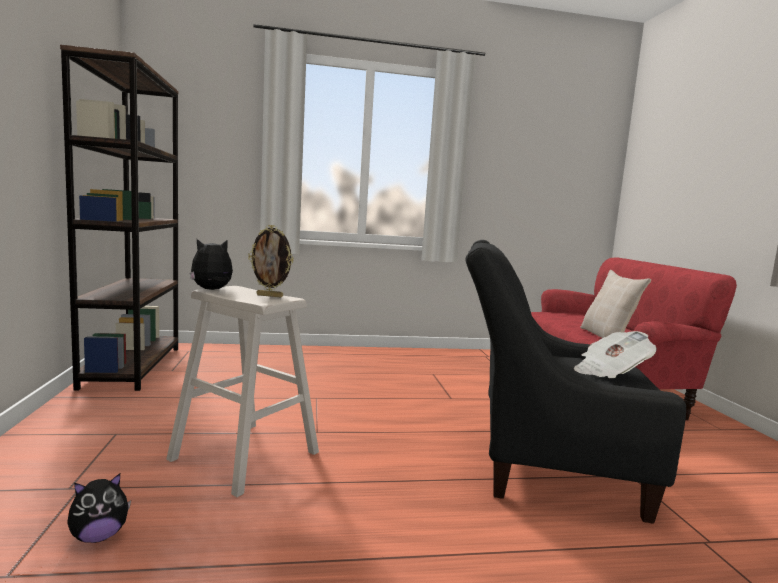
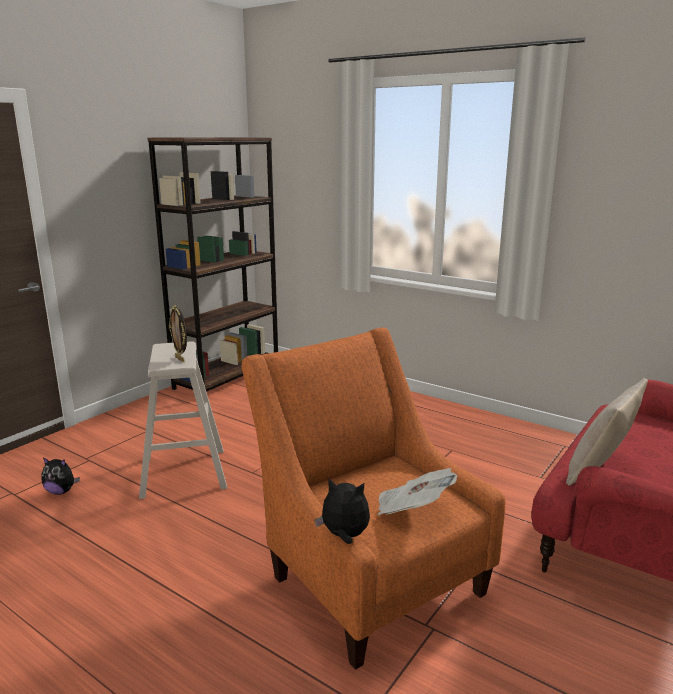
camera: 45 degrees right, 10 degrees up
plush toy [190,239,233,290] -> plush toy moved to [315,479,370,544]
black armchair [465,240,686,524] -> orange armchair [242,327,506,670]

